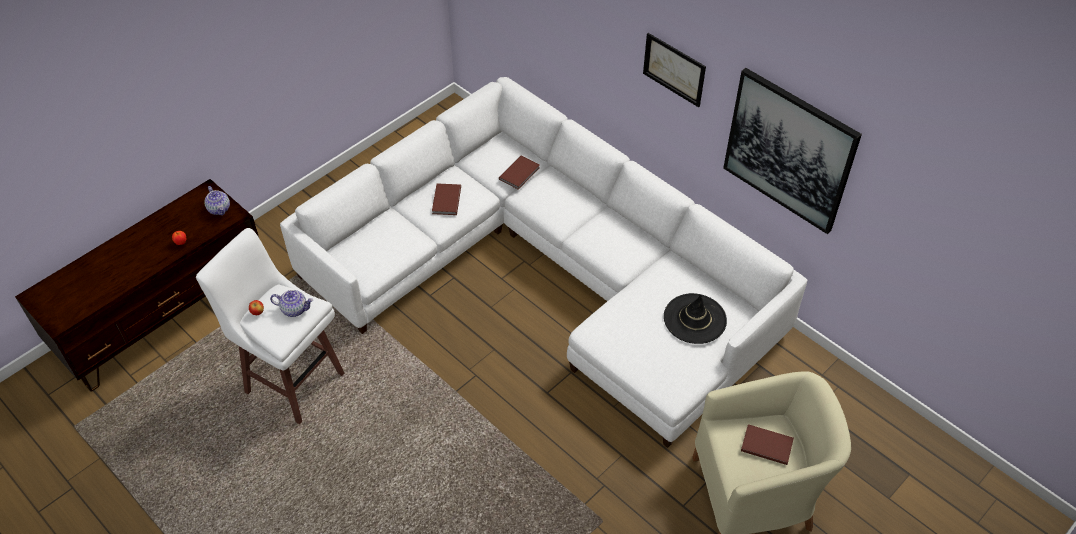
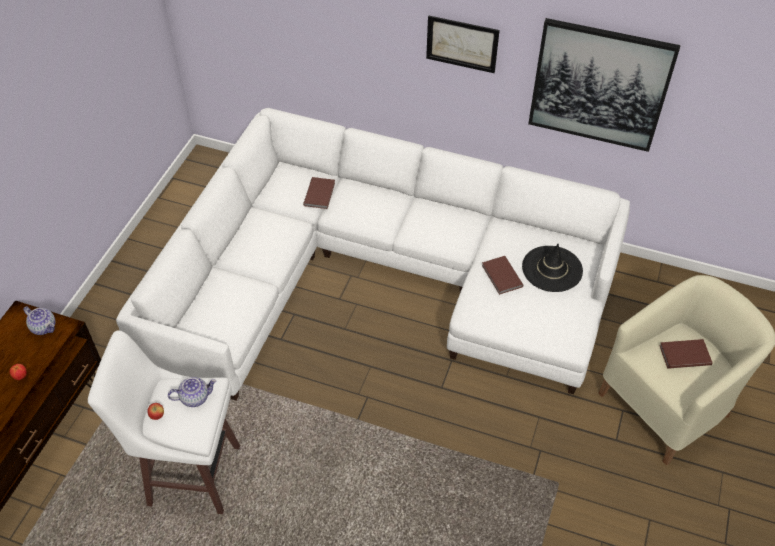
camera: 25 degrees left, 0 degrees up
brown book [432,183,461,215] -> brown book moved to [482,256,524,295]

